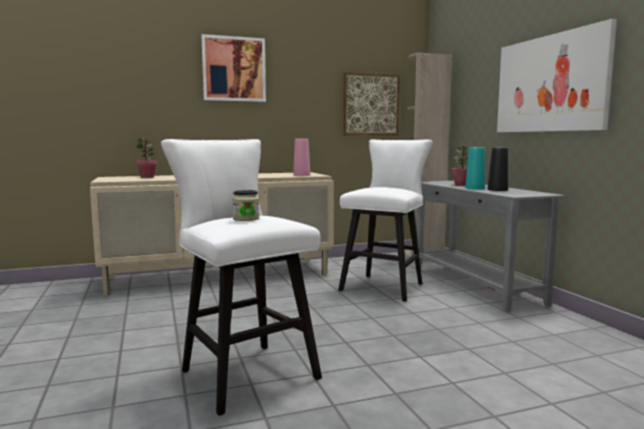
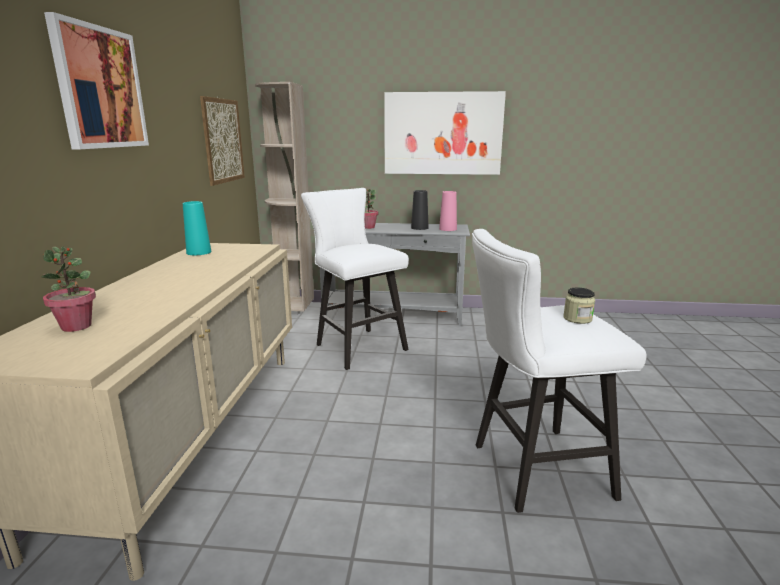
camera: 65 degrees left, 10 degrees up
pink vase [293,139,310,176] -> pink vase moved to [439,191,457,231]
turquoise vase [465,147,485,189] -> turquoise vase moved to [183,201,211,255]

